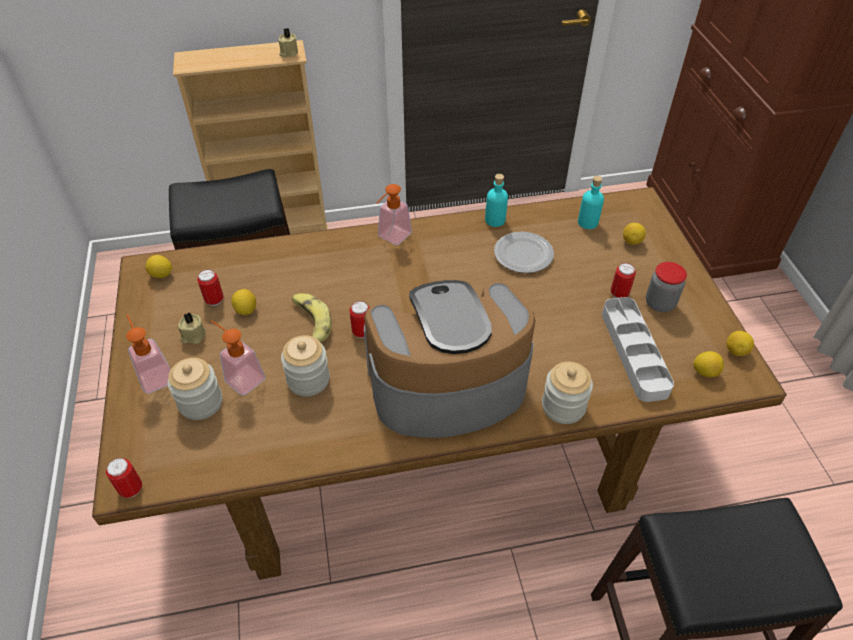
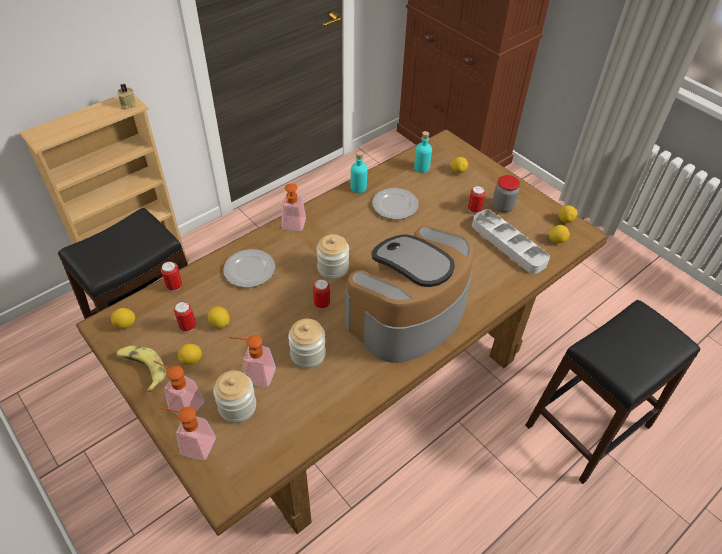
camera: 30 degrees left, 0 degrees up
can [106,458,142,498] -> can moved to [161,261,182,291]
beige candle [178,313,206,344] -> lemon [178,344,202,366]
banana [292,294,332,342] -> banana moved to [116,345,166,392]
jar [542,361,593,424] -> jar moved to [316,234,349,279]
none -> soap dispenser [160,407,216,460]
none -> plate [223,249,275,288]

